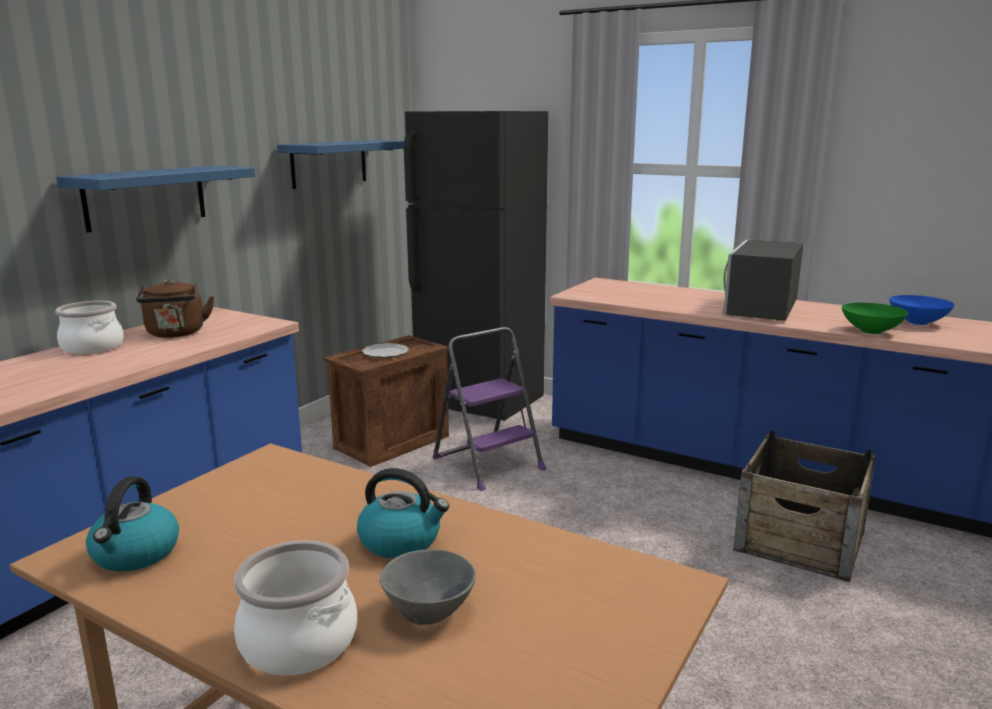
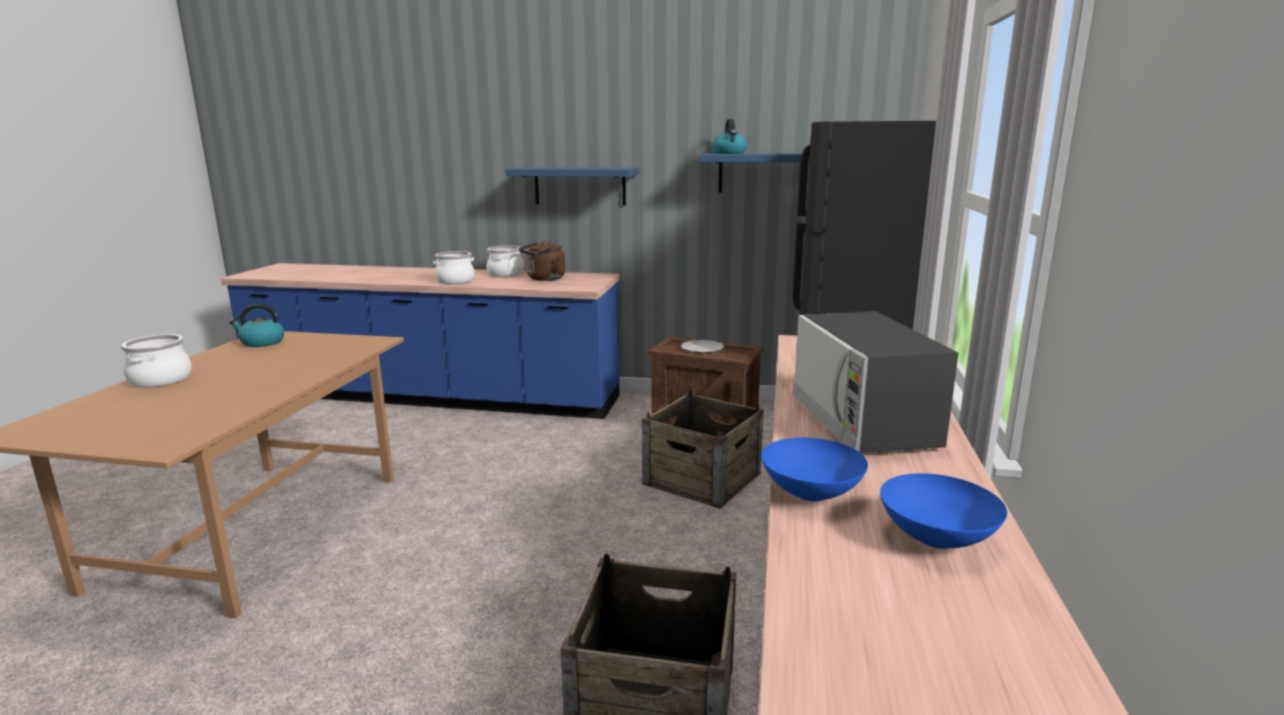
camera: 70 degrees right, 0 degrees up
kettle [357,468,449,558] -> kettle moved to [712,119,747,154]
grey bowl [380,549,476,625] -> none
purple step ladder [433,327,547,491] -> crate [642,389,764,509]
microwave [722,239,804,321] -> microwave turned 105 degrees counterclockwise [792,311,959,454]
green bowl [842,303,908,334] -> blue bowl [761,437,868,502]
none -> cooking pot [433,251,475,284]

